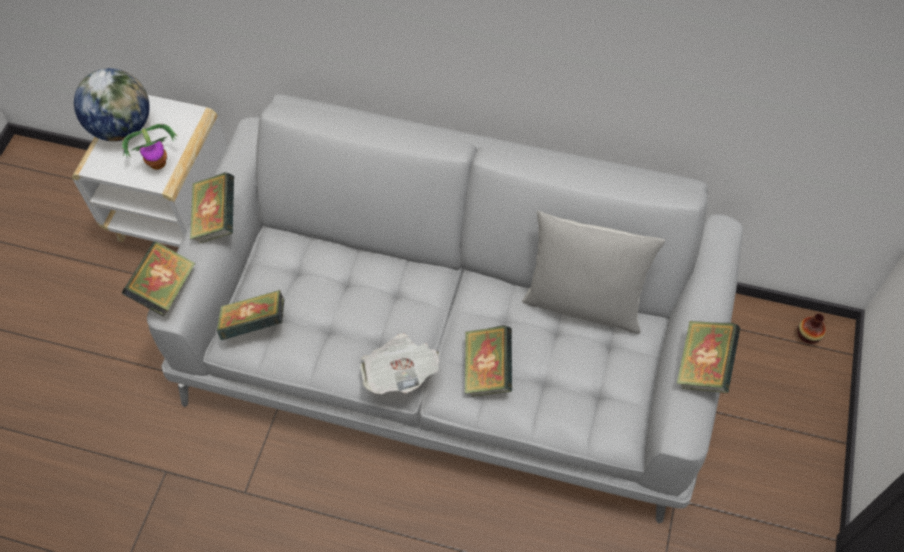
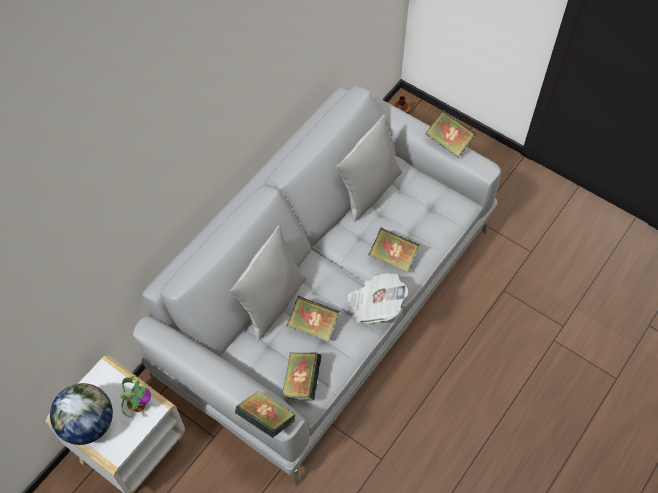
camera: 70 degrees left, 0 degrees up
book [190,172,234,244] -> book moved to [287,296,340,342]
none -> grey pillow [230,225,306,341]

